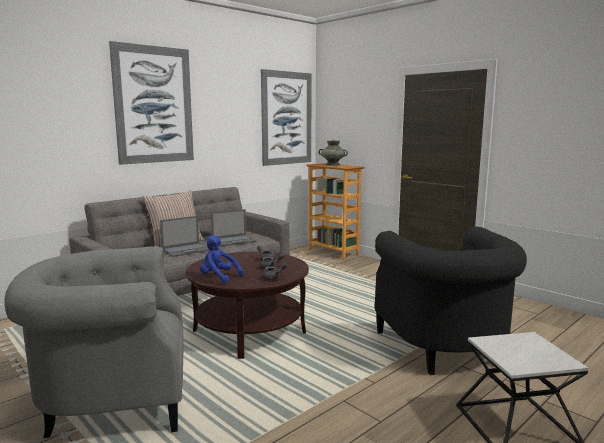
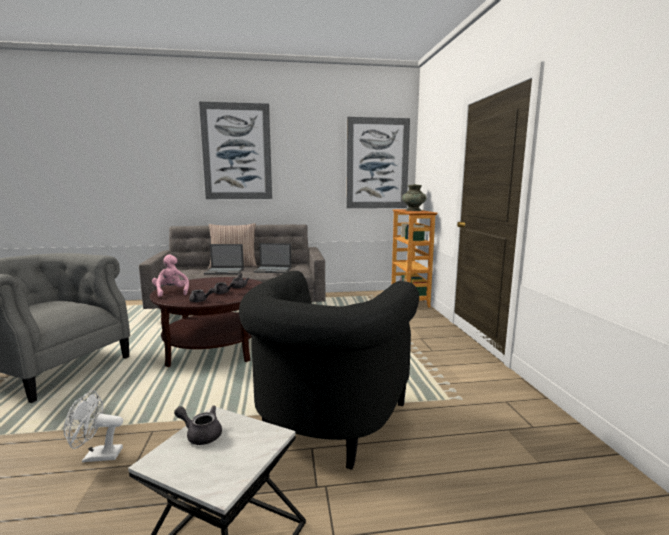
camera: 35 degrees right, 0 degrees up
blue plush toy [200,235,244,283] -> pink plush toy [152,254,189,297]
none -> white fan [64,390,123,462]
none -> grey teapot [174,405,222,445]

